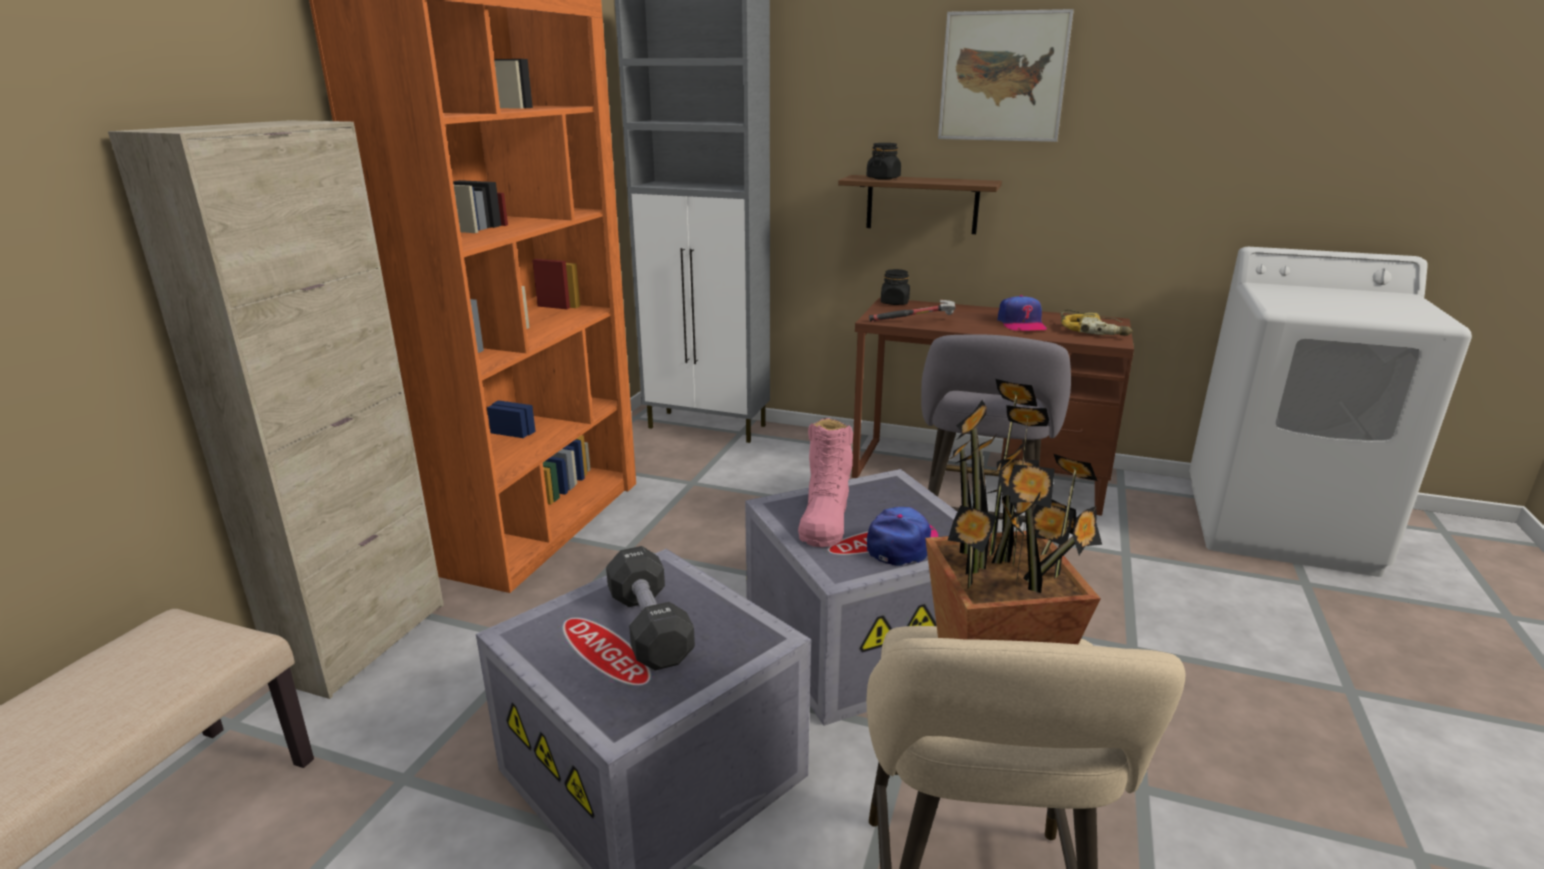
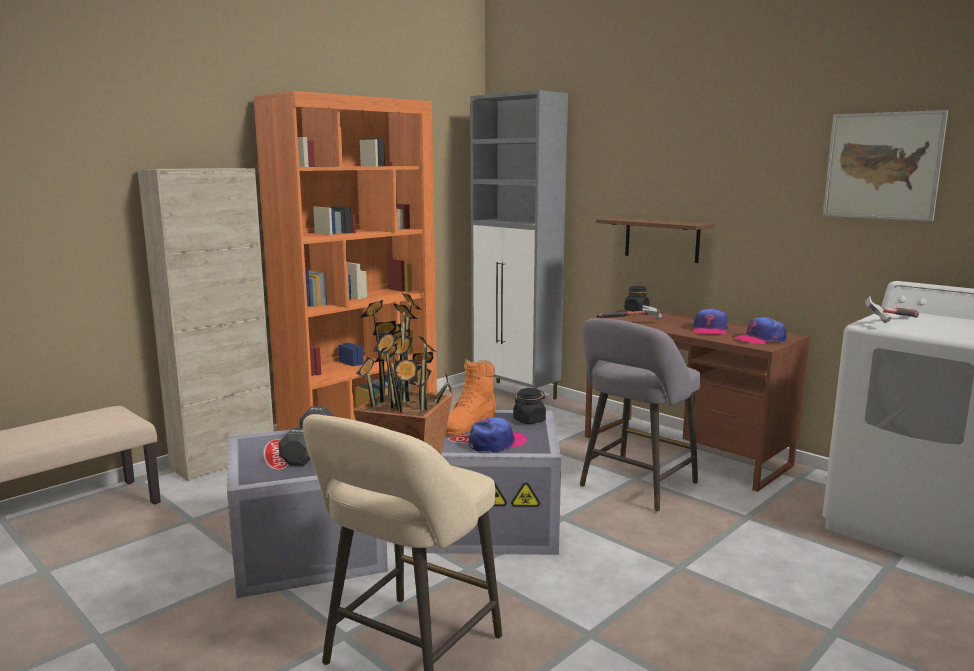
camera: 25 degrees right, 10 degrees down
pink boot [798,418,853,547] -> orange boot [445,360,496,436]
black jar [867,143,901,180] -> black jar moved to [513,388,546,424]
picture [938,9,1074,142] -> picture moved to [823,110,948,221]
power drill [1061,310,1133,336] -> cap [735,317,787,344]
none -> hammer [865,296,919,323]

